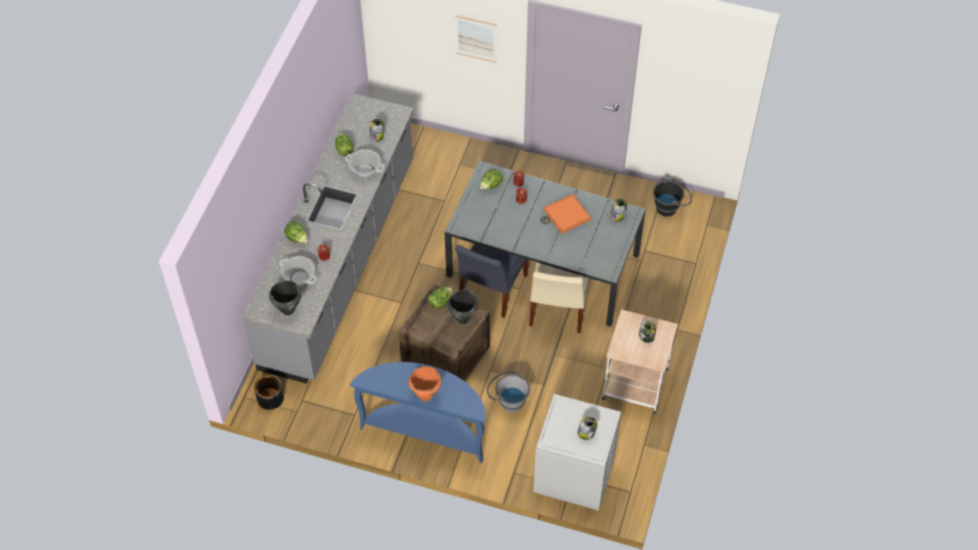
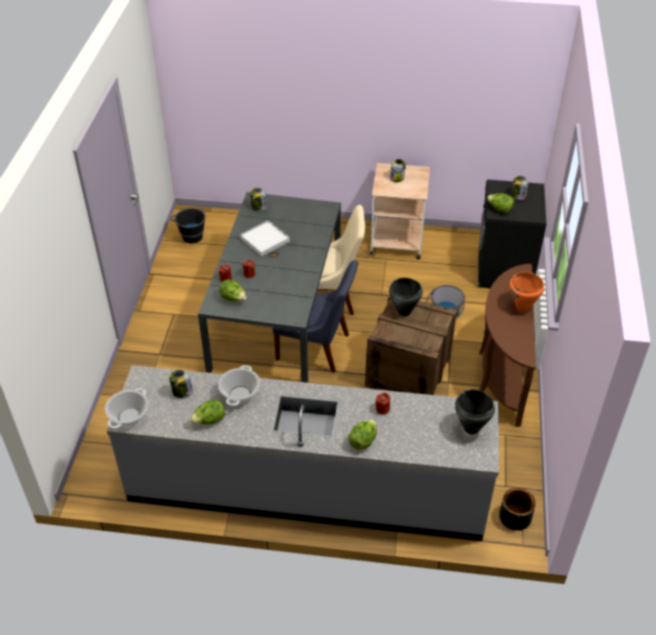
camera: 100 degrees left, 10 degrees down
cooking pot [279,256,317,286] -> cooking pot moved to [105,388,149,429]
blue console table [350,362,486,463] -> brown console table [479,264,536,427]
lettuce [428,287,453,309] -> lettuce moved to [487,193,514,213]
picture [455,16,496,62] -> none
white washing machine [533,394,621,511] -> black washing machine [478,179,546,288]
orange tray [544,194,591,234] -> white tray [240,220,290,256]

